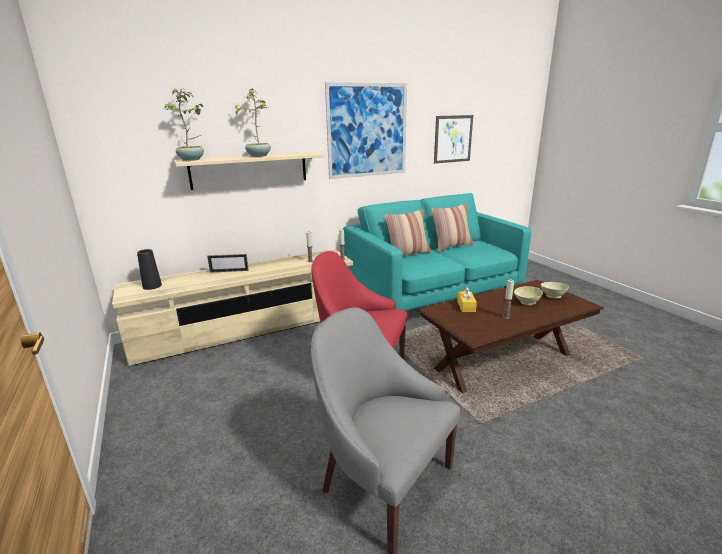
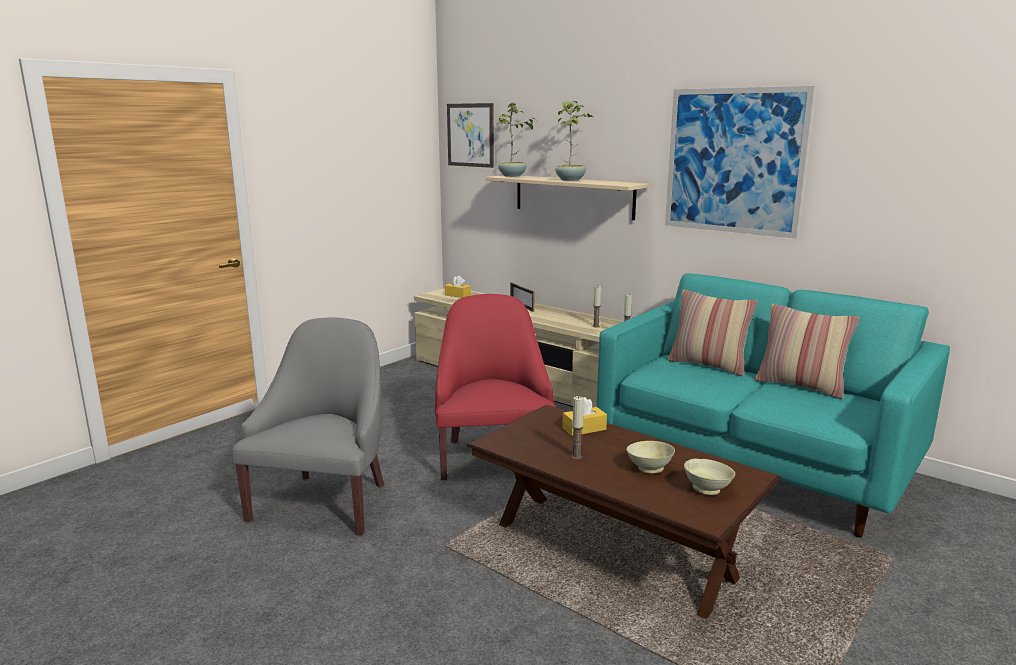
camera: 65 degrees right, 5 degrees down
black vase [137,249,162,290] -> yellow tissue box [445,275,471,298]
picture [434,115,473,164] -> picture moved to [447,103,494,168]

